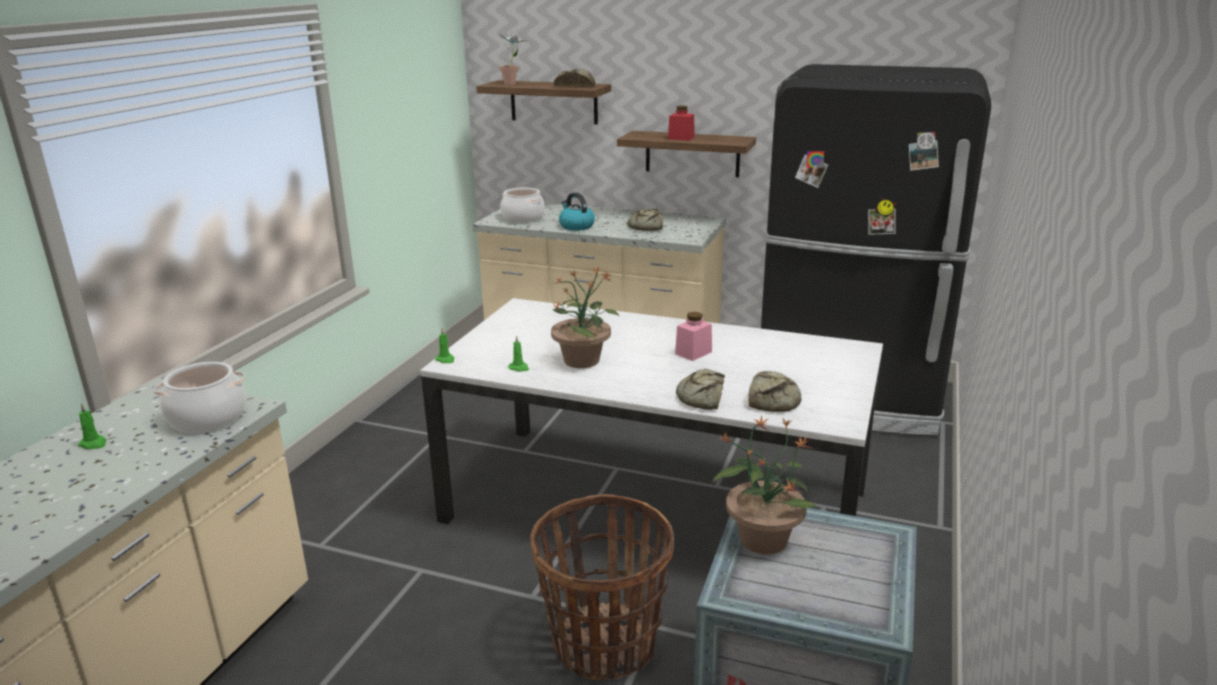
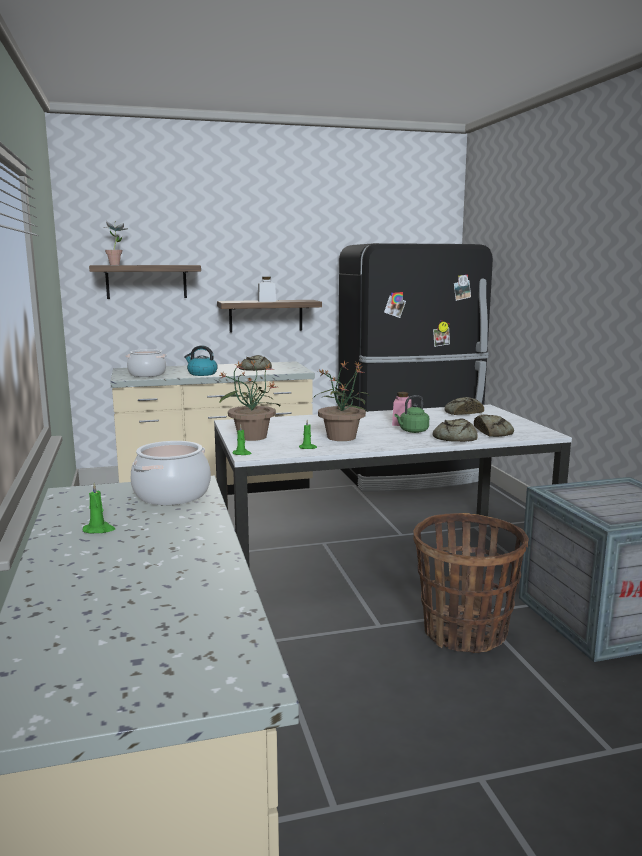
camera: 35 degrees left, 10 degrees down
bread [554,69,595,87] -> bread moved to [445,397,484,415]
red jar [668,106,695,141] -> white jar [258,277,276,302]
potted plant [712,416,816,554] -> potted plant moved to [219,361,280,441]
none -> green kettle [395,395,429,433]

